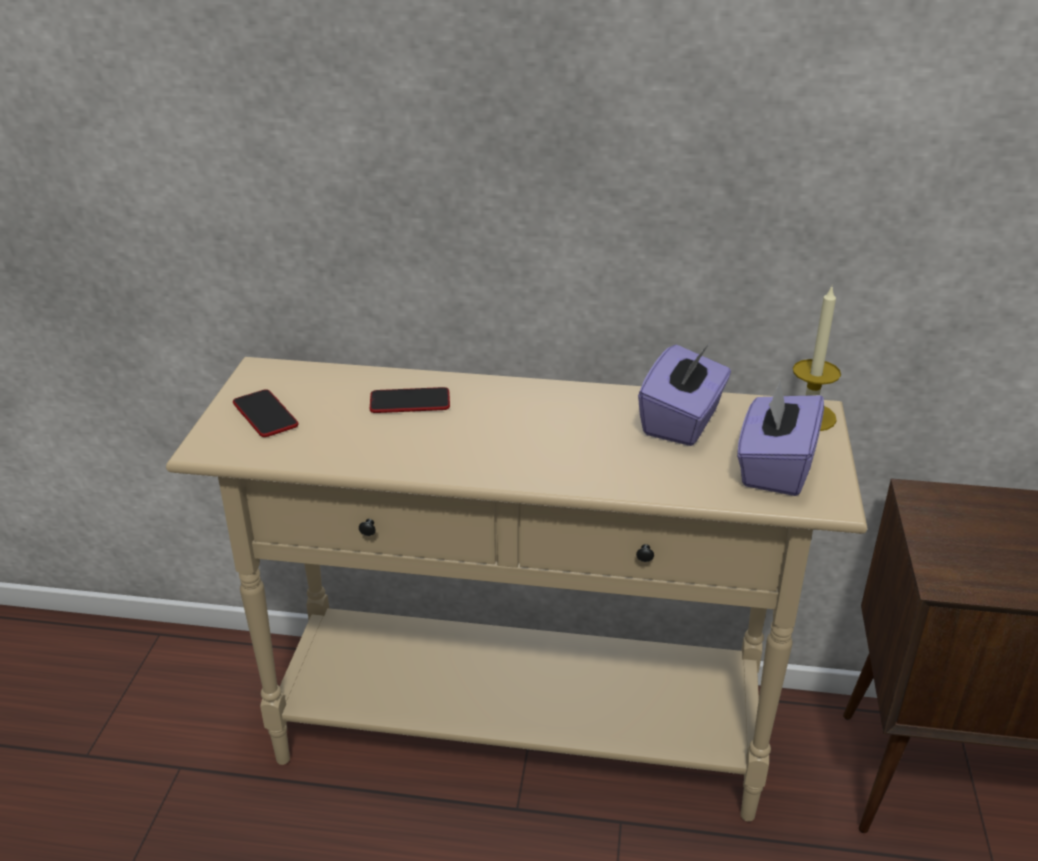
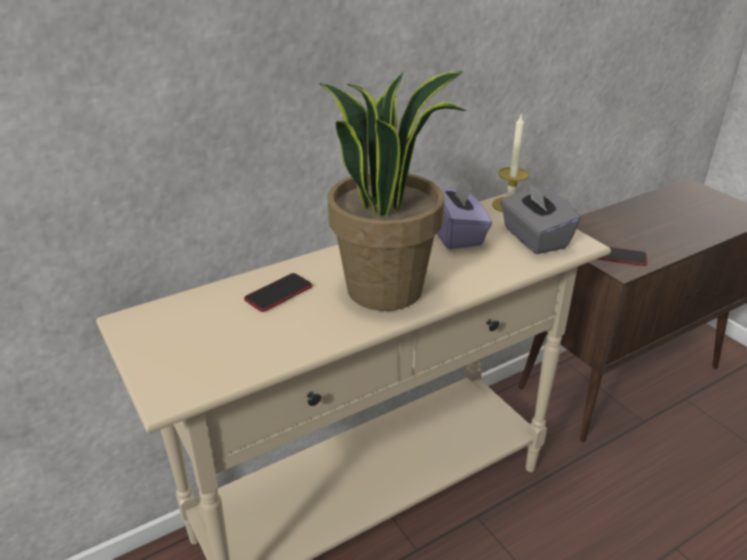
camera: 40 degrees left, 0 degrees up
phone [233,389,298,437] -> phone moved to [598,247,647,266]
purple tissue box [737,381,824,496] -> grey tissue box [500,180,581,254]
none -> potted plant [319,71,466,311]

